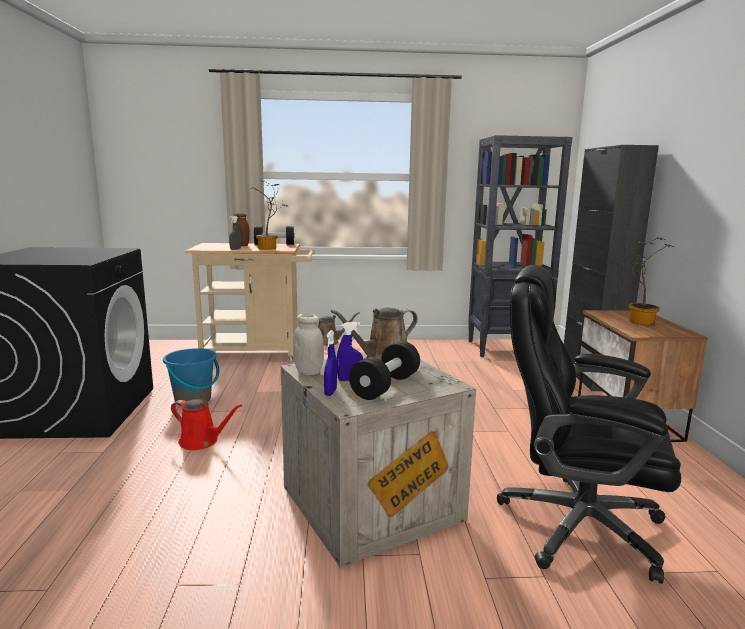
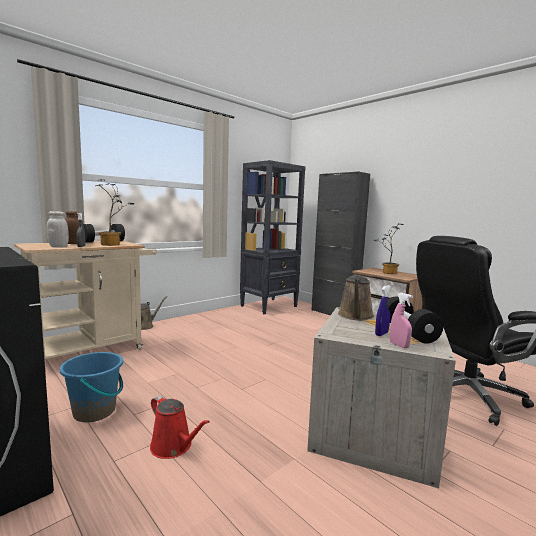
camera: 40 degrees left, 5 degrees down
red watering can [171,399,242,450] -> red watering can turned 60 degrees clockwise [150,395,210,459]
white jar [293,314,324,375] -> white jar moved to [47,211,69,247]
blue spray bottle [324,330,337,396] -> pink spray bottle [390,293,413,348]

